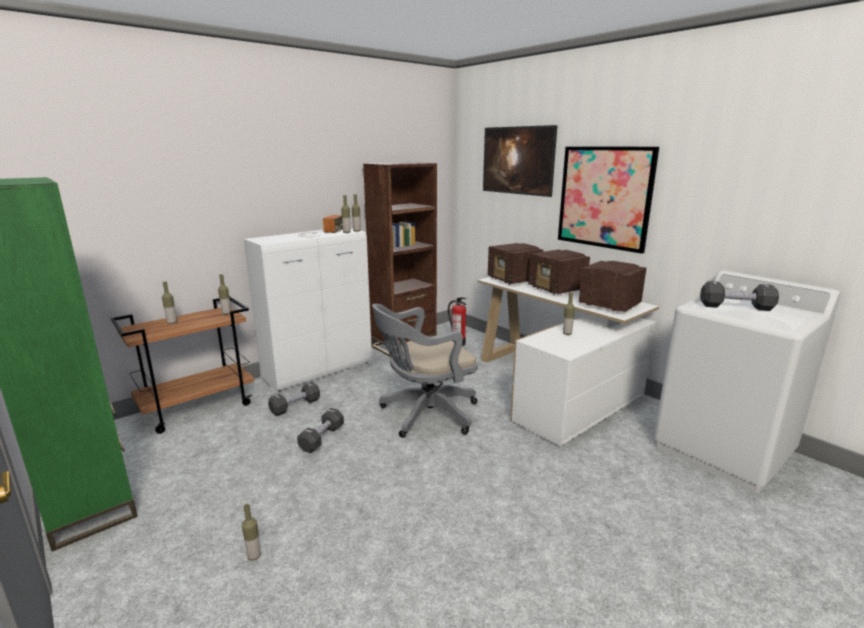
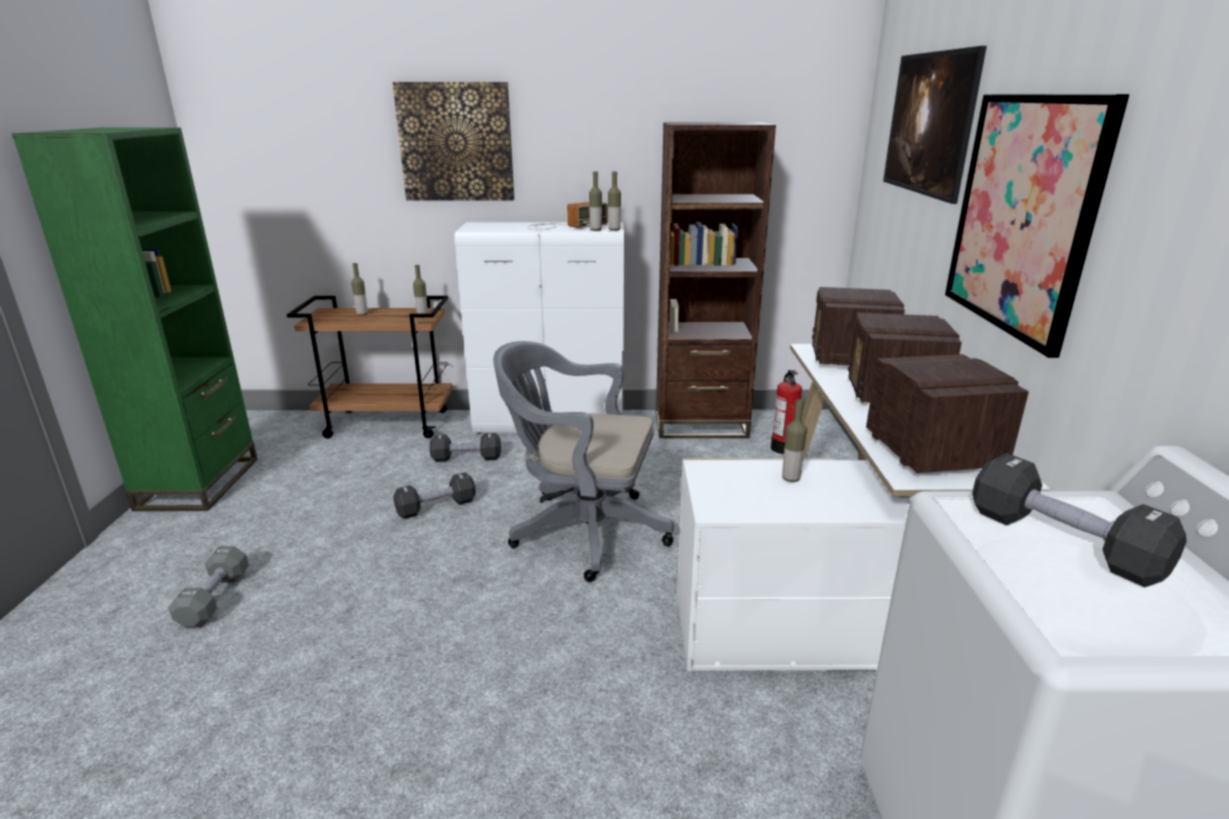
camera: 40 degrees right, 5 degrees up
bottle [242,504,261,561] -> grey dumbbell [168,546,249,628]
none -> picture [393,82,514,200]

